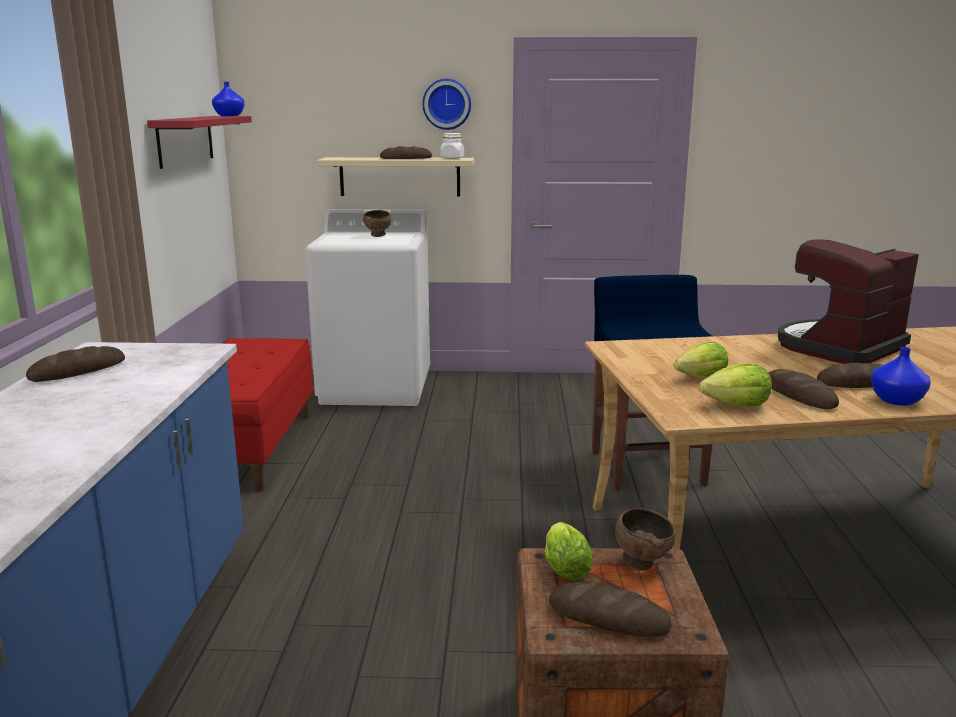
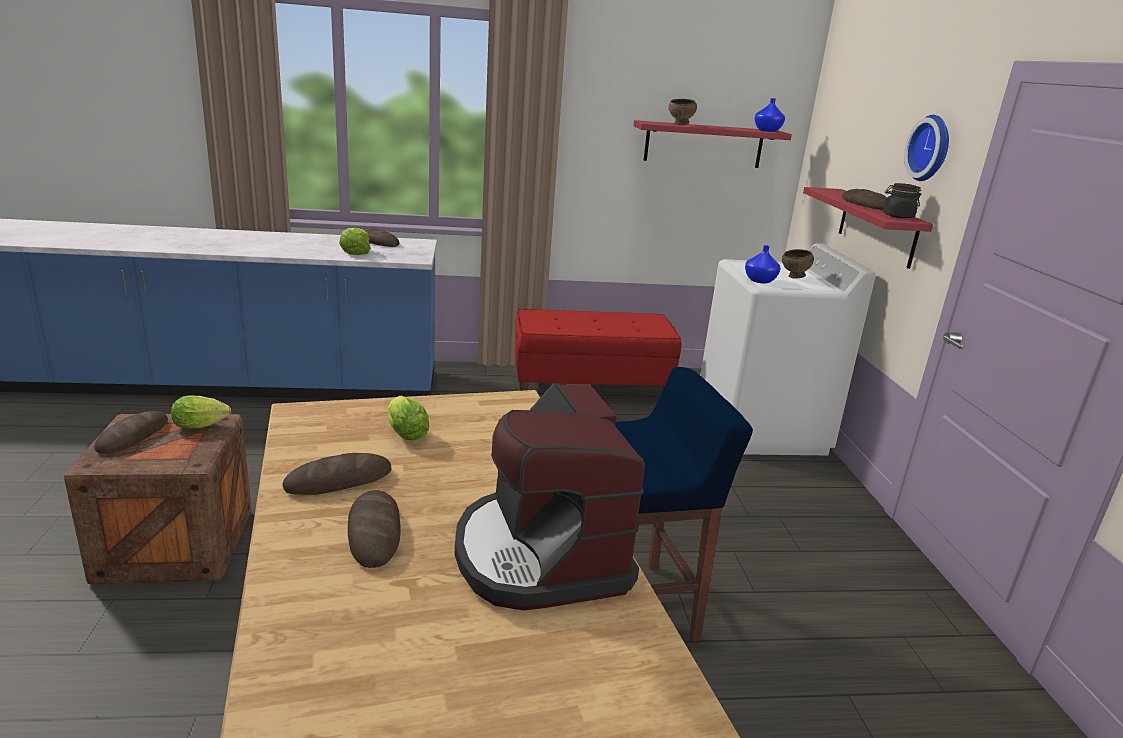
camera: 80 degrees right, 5 degrees up
beige shelf [317,157,474,196] -> red shelf [803,187,933,269]
white jar [440,133,464,159] -> black jar [883,183,922,218]
brown bowl [615,508,676,570] -> brown bowl moved to [669,99,697,125]
lettuce [699,364,772,406] -> lettuce moved to [339,228,371,255]
coffee machine [778,240,919,364] -> coffee machine turned 150 degrees counterclockwise [455,383,645,610]
blue vase [871,347,931,406] -> blue vase moved to [745,245,780,283]

